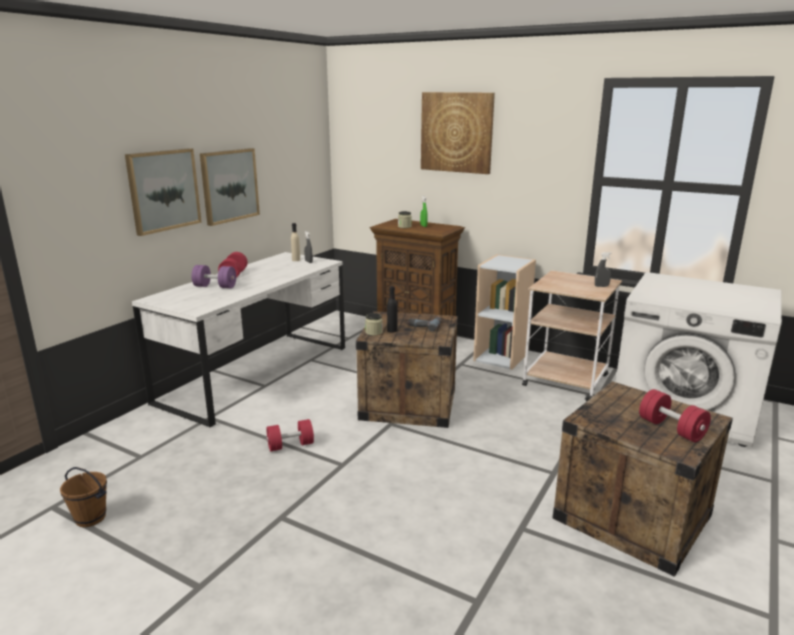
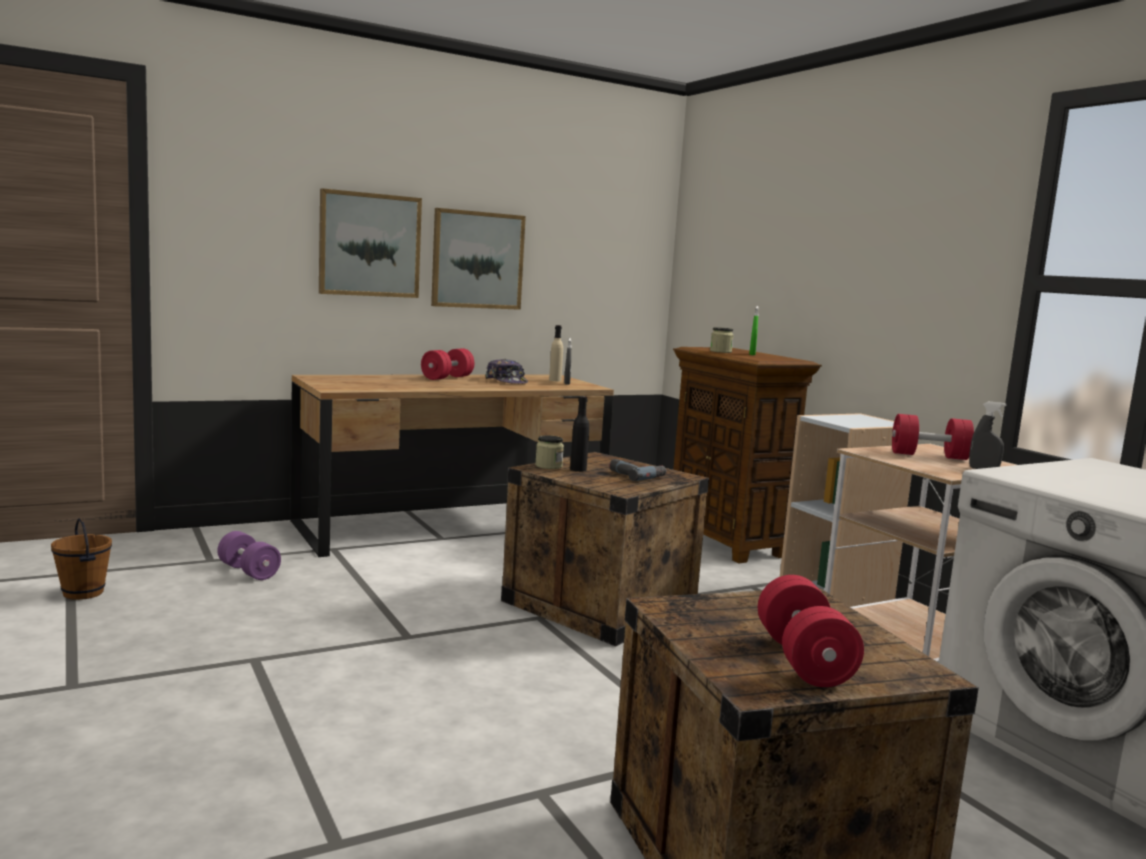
camera: 30 degrees right, 10 degrees down
white desk [132,252,345,428] -> brown desk [290,374,614,557]
purple dumbbell [191,265,236,288] -> purple dumbbell moved to [217,531,281,580]
red dumbbell [266,419,314,451] -> red dumbbell moved to [892,414,974,460]
picture [421,92,495,174] -> none
none -> cap [486,359,528,384]

